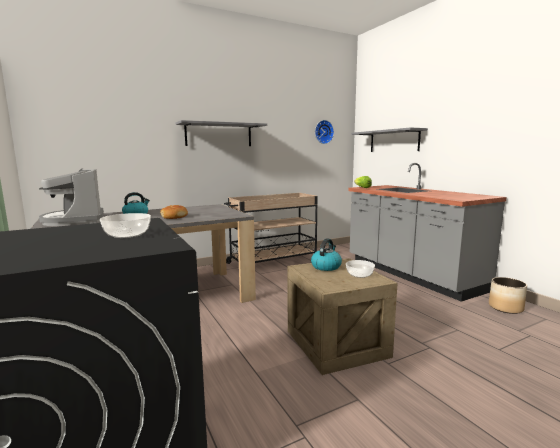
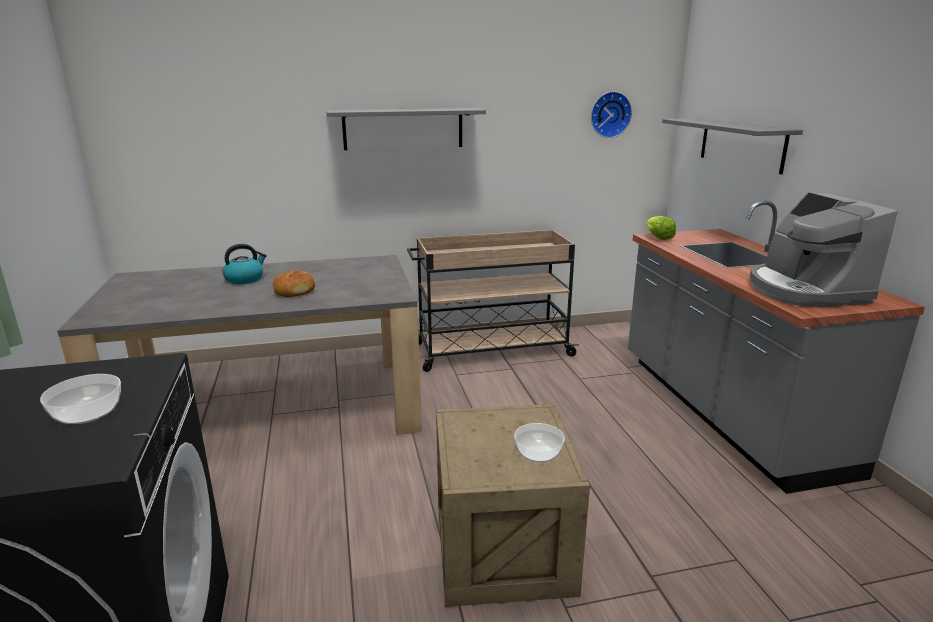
camera: 15 degrees right, 10 degrees up
coffee machine [39,169,104,226] -> coffee machine moved to [750,192,898,307]
kettle [311,238,342,271] -> none
planter [489,277,527,314] -> none

